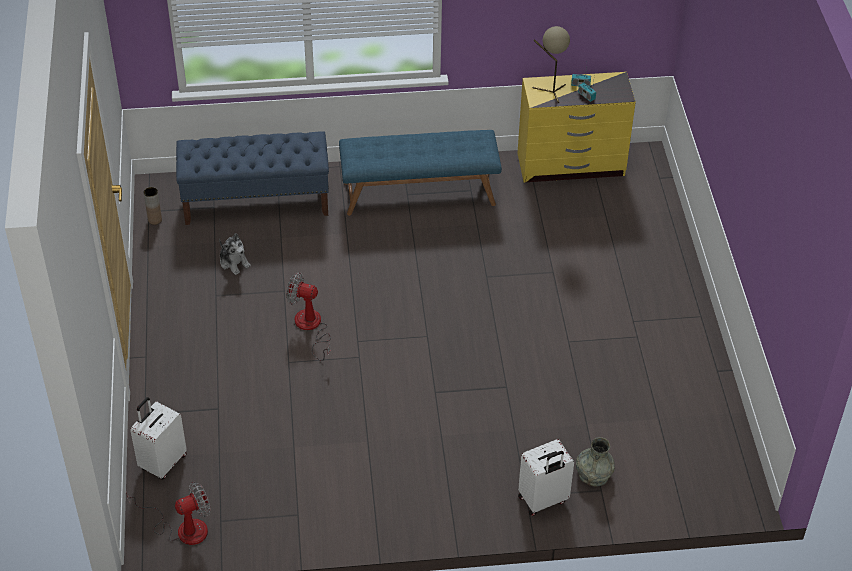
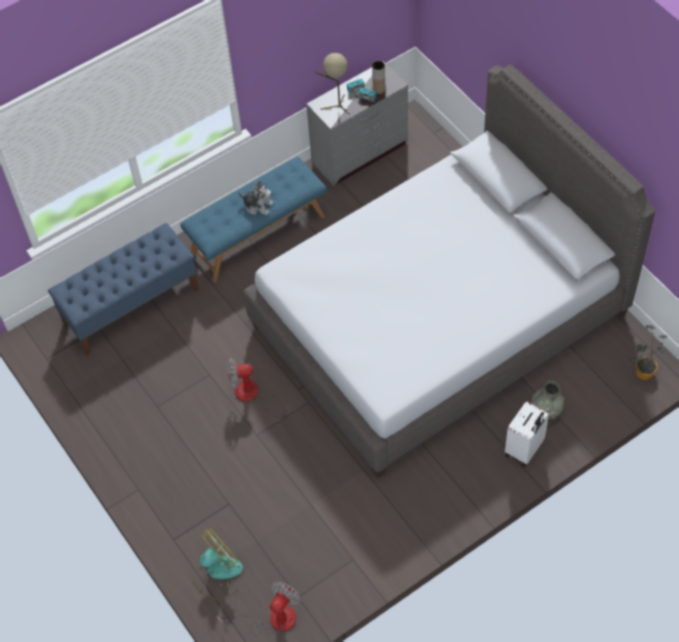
camera: 25 degrees left, 10 degrees up
white suitcase [130,397,187,480] -> fan [193,528,243,600]
brown vase [144,187,162,225] -> brown vase moved to [372,61,385,94]
plush toy [219,233,251,275] -> plush toy moved to [238,181,274,215]
yellow dresser [517,72,636,182] -> grey dresser [306,61,408,186]
none -> grey bed [243,65,655,478]
none -> potted plant [630,325,668,380]

